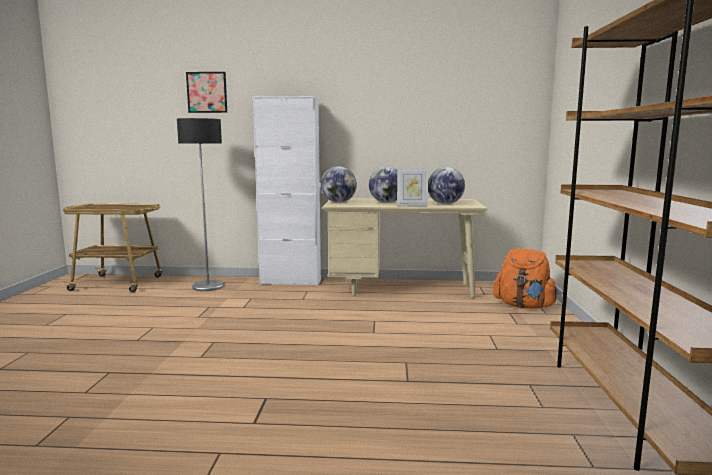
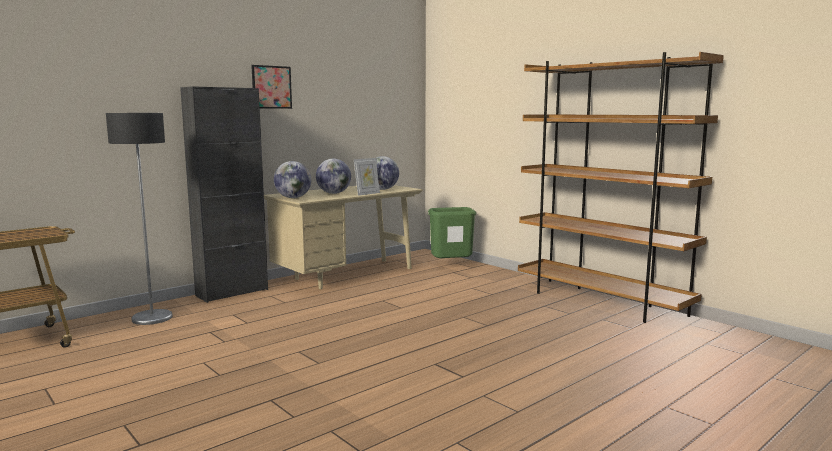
camera: 45 degrees left, 0 degrees up
picture [186,72,227,113] -> picture moved to [251,65,292,109]
white cabinet [253,96,321,286] -> black cabinet [180,86,268,303]
orange backpack [493,249,559,309] -> green trash can [428,207,477,258]

